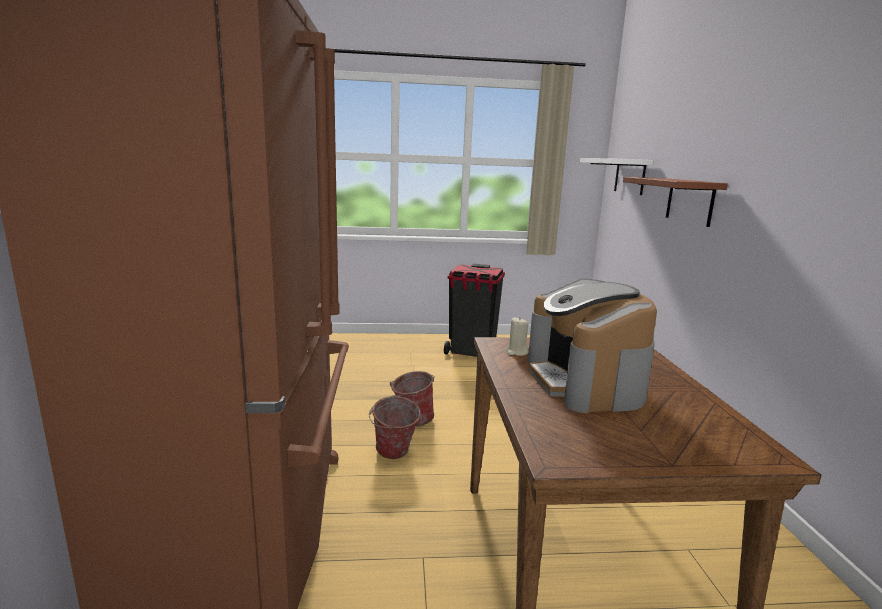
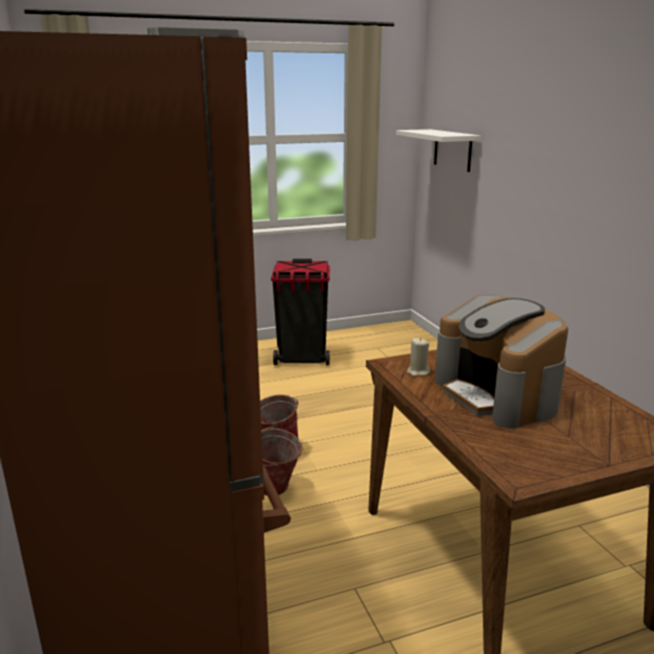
camera: 15 degrees left, 5 degrees up
brown shelf [623,177,728,227] -> none

